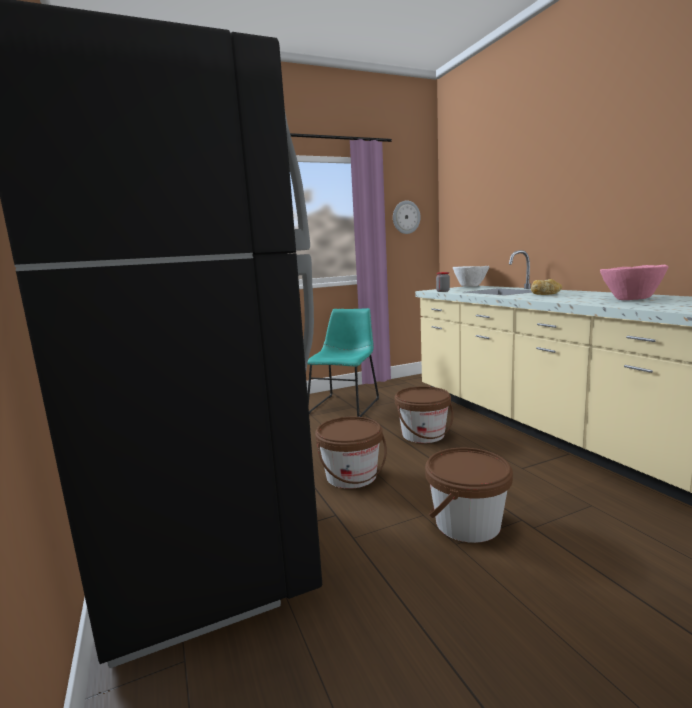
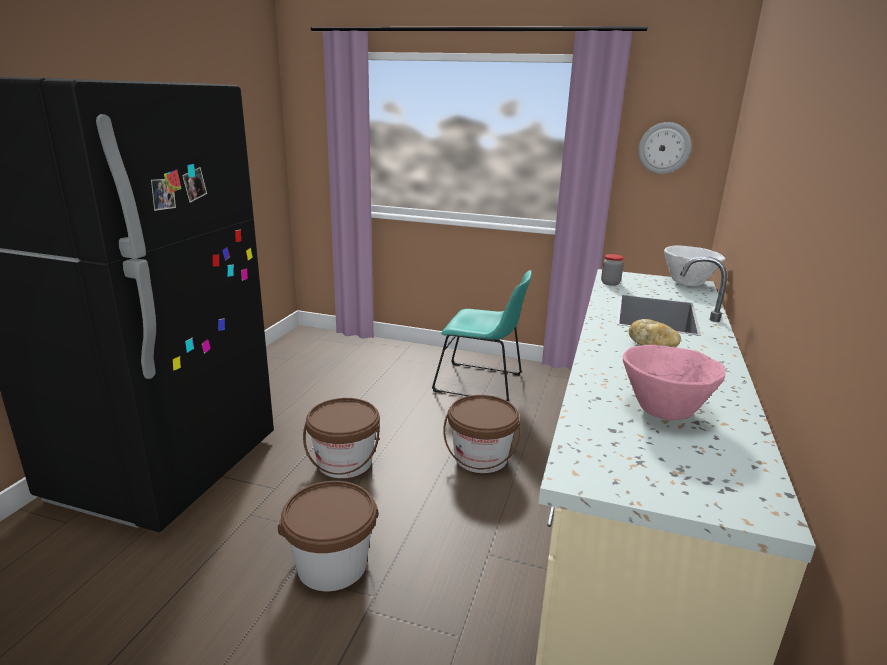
camera: 40 degrees right, 10 degrees up
turquoise chair [307,308,379,417] -> turquoise chair turned 45 degrees clockwise [432,270,532,401]

